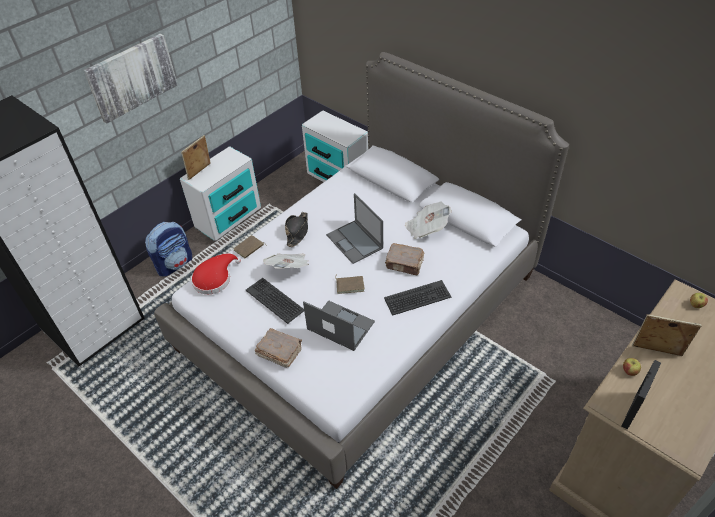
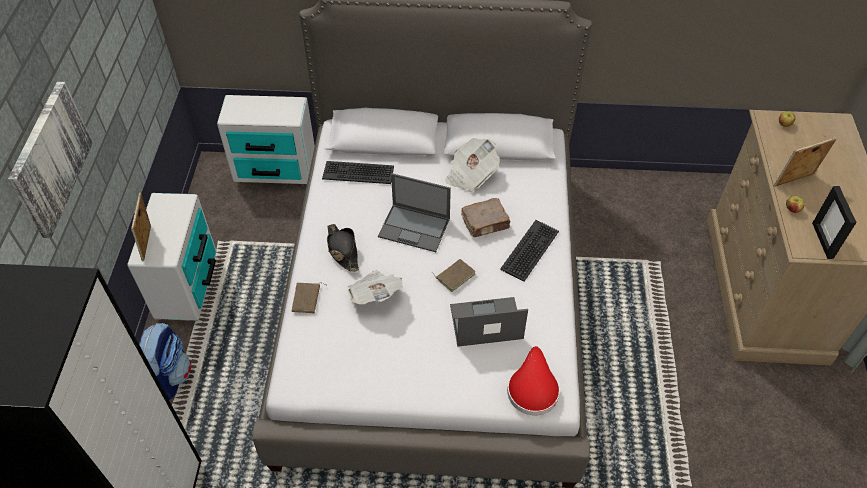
camera: 40 degrees left, 5 degrees up
red hat [191,253,241,294] -> red hat moved to [507,346,560,415]
keyboard [246,278,304,324] -> keyboard moved to [322,161,394,184]
brown book [255,328,302,368] -> none

